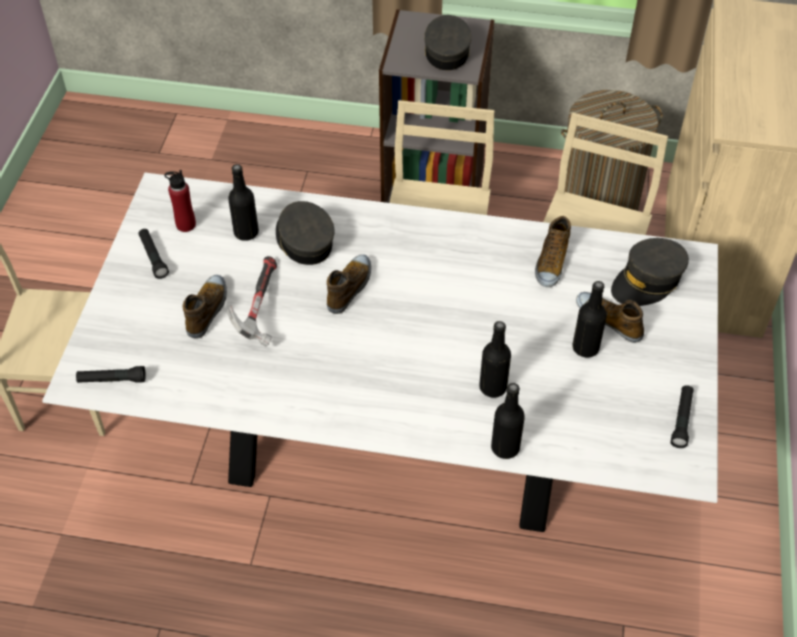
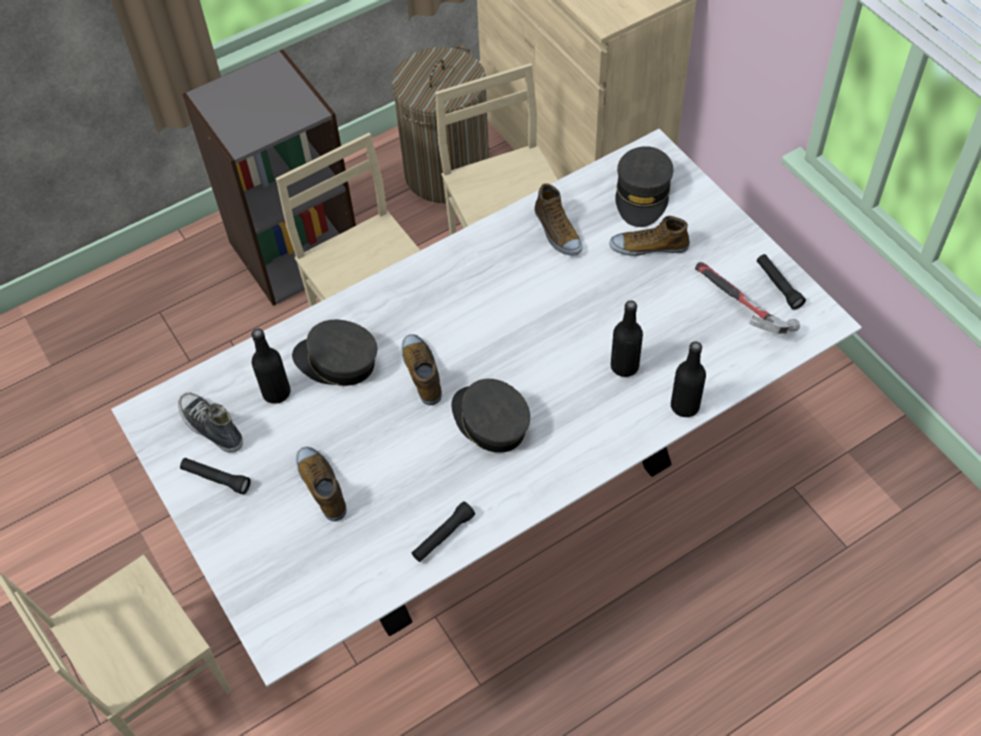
camera: 40 degrees left, 5 degrees up
black flashlight [76,366,146,383] -> black flashlight moved to [412,501,475,562]
red bottle [164,170,196,232] -> shoe [178,393,243,453]
hammer [227,256,277,346] -> hammer moved to [695,262,800,334]
grey cap [424,15,471,70] -> grey cap moved to [451,379,530,453]
black bottle [572,281,607,358] -> none

